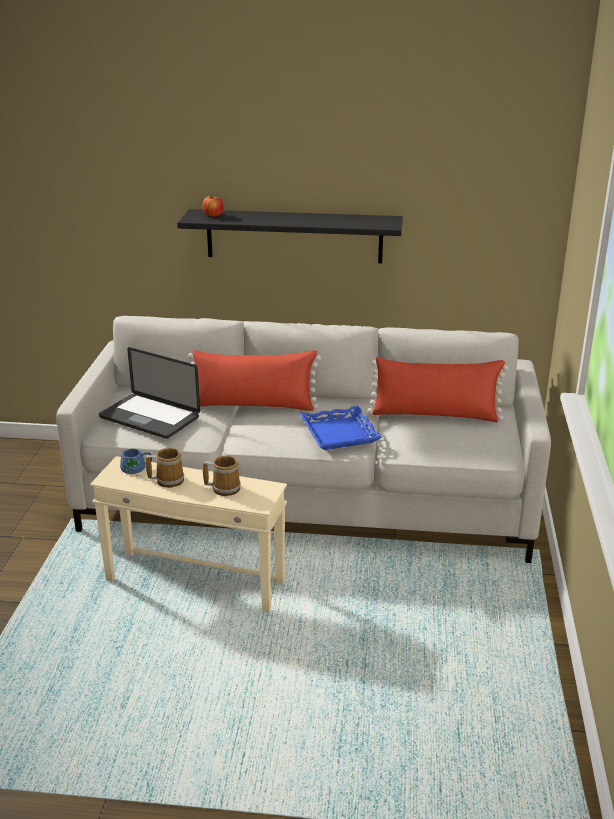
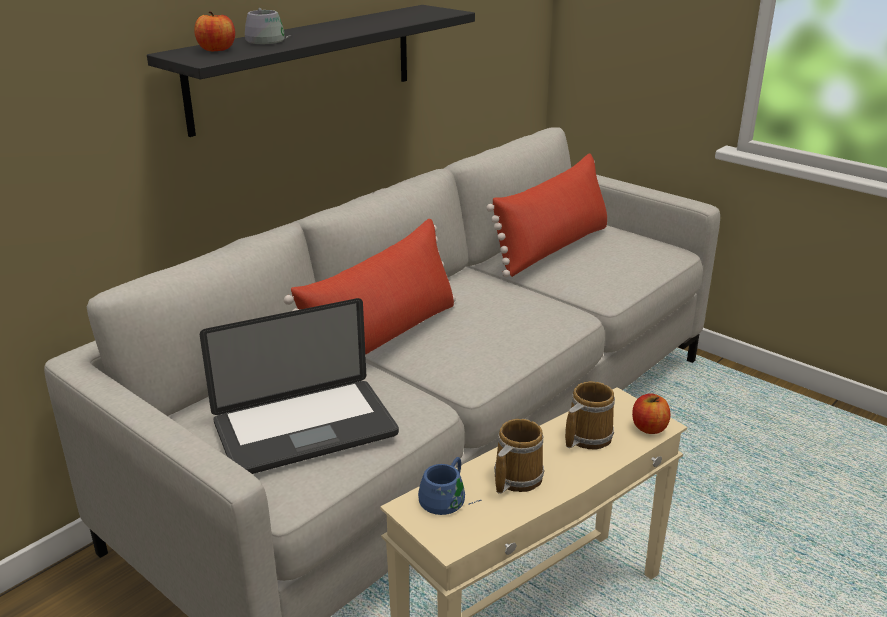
camera: 55 degrees left, 0 degrees up
blue tray [300,406,382,450] -> none
none -> grey mug [245,8,291,44]
none -> apple [632,393,670,434]

